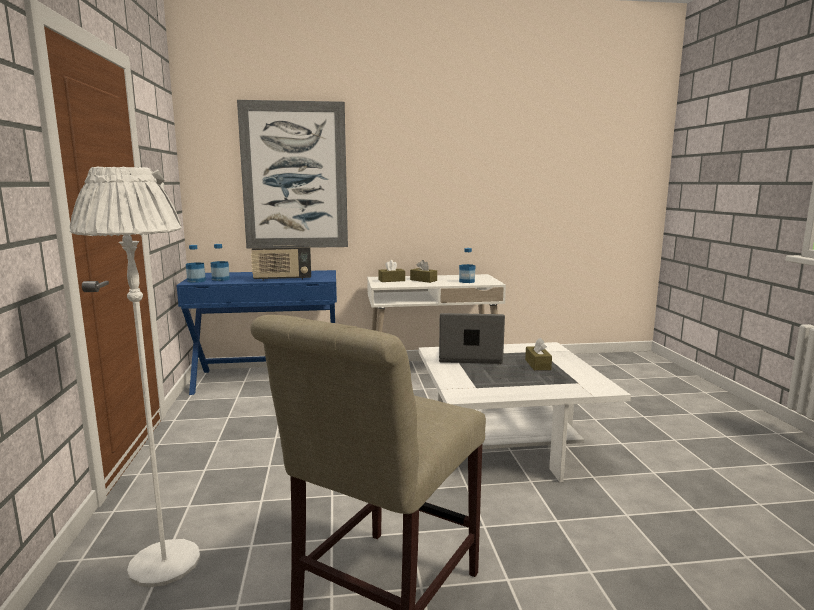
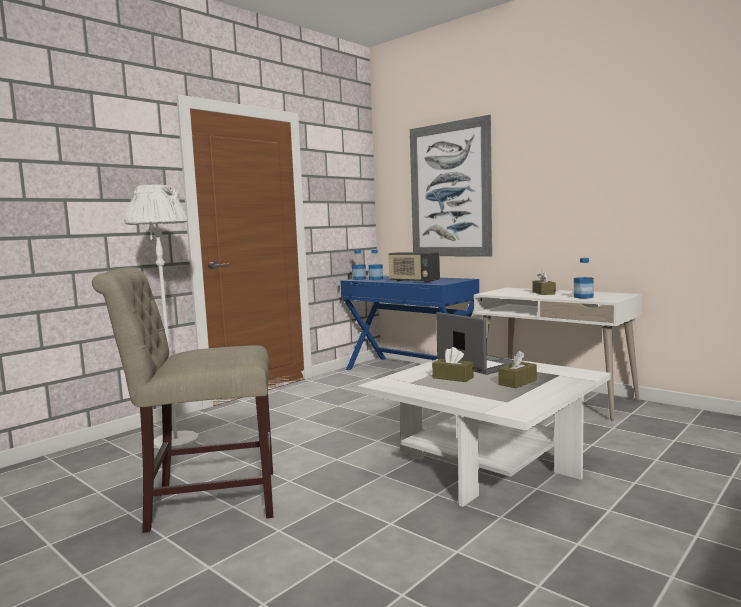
camera: 50 degrees right, 5 degrees down
brown tissue box [378,260,405,282] -> brown tissue box moved to [432,347,474,382]

